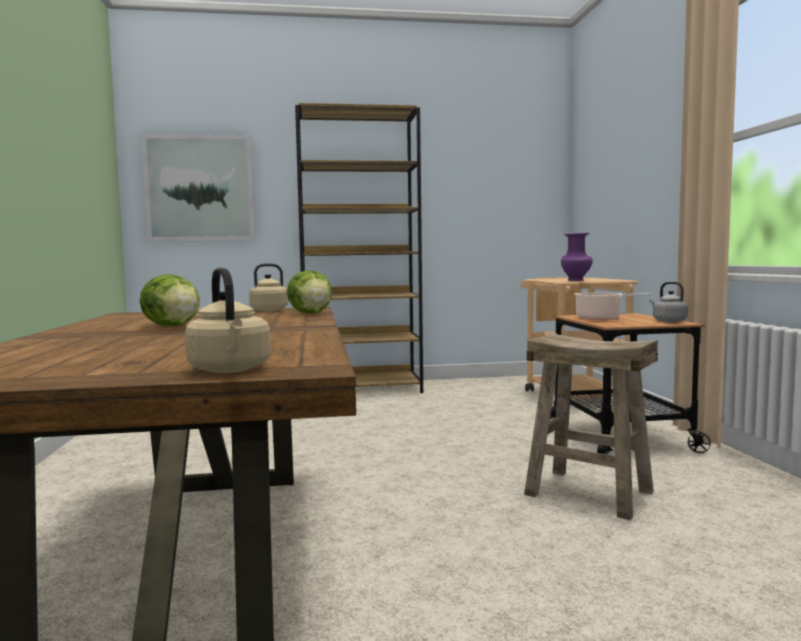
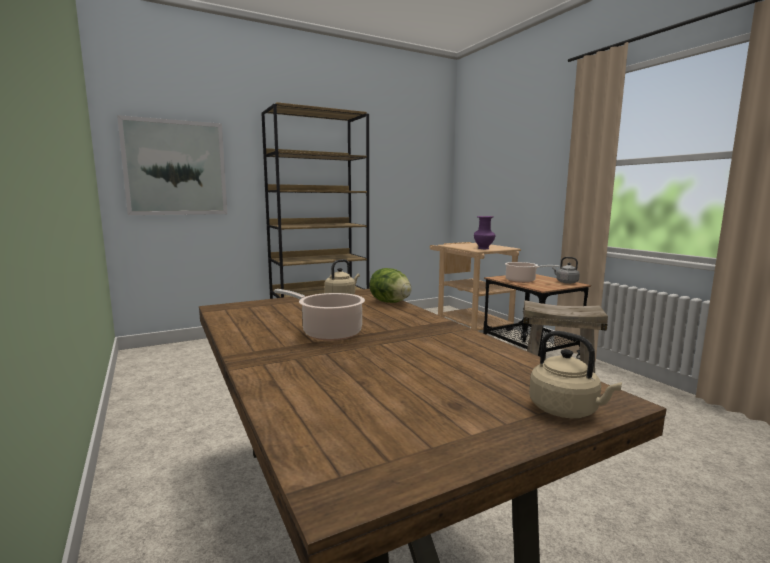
camera: 20 degrees left, 5 degrees up
lettuce [139,274,200,327] -> cooking pot [274,289,365,341]

